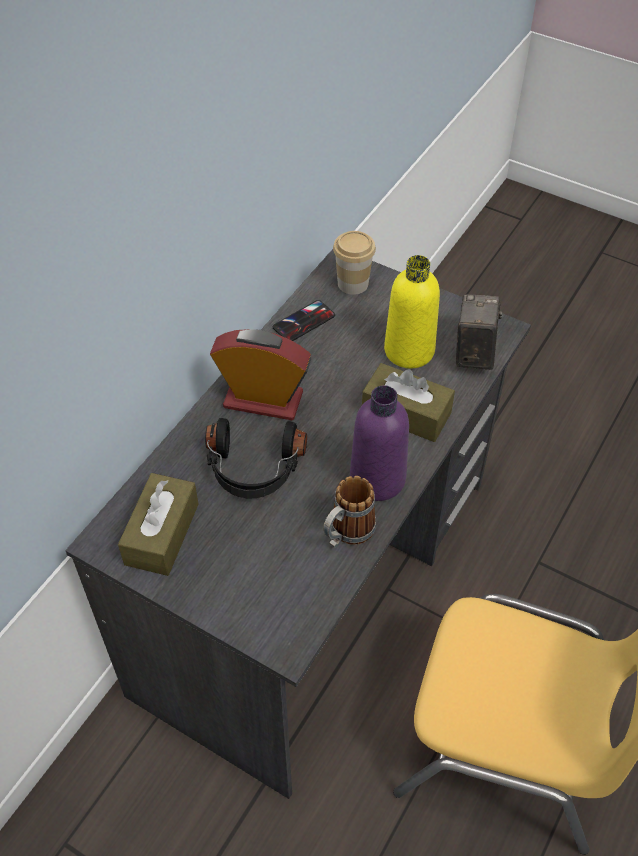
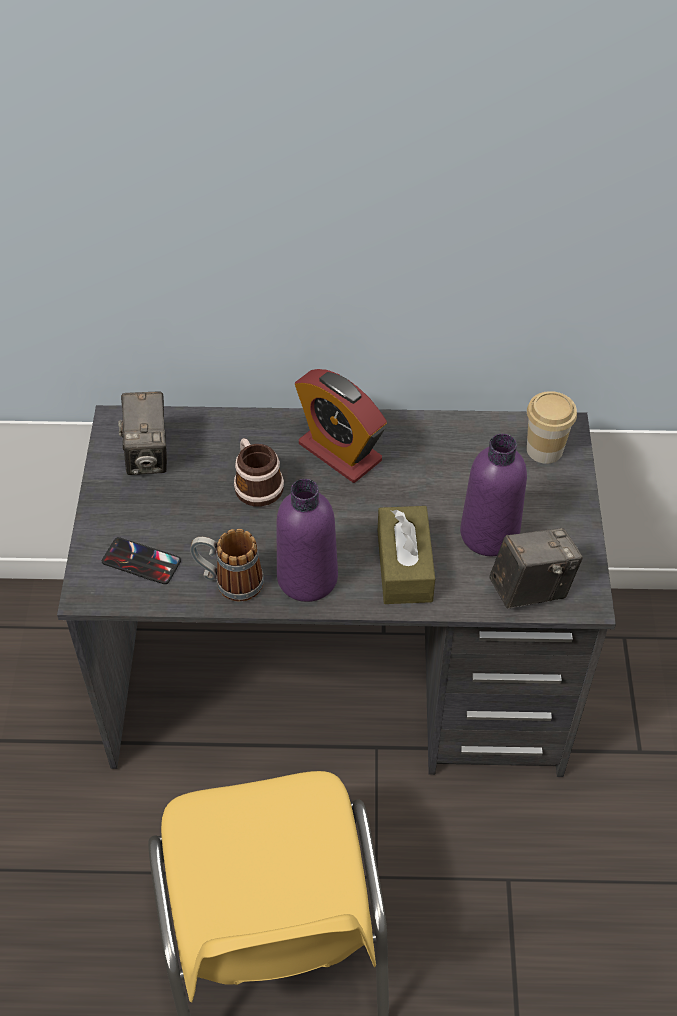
camera: 60 degrees right, 0 degrees up
brown tissue box [118,473,198,576] -> camera [118,391,167,475]
black headphones [205,418,307,498] -> mug [234,438,284,507]
alarm clock [210,329,311,420] -> alarm clock turned 150 degrees clockwise [295,369,387,483]
phone [273,300,335,341] -> phone moved to [102,537,181,584]
yellow bottle [384,255,440,368] -> purple bottle [460,434,527,556]

